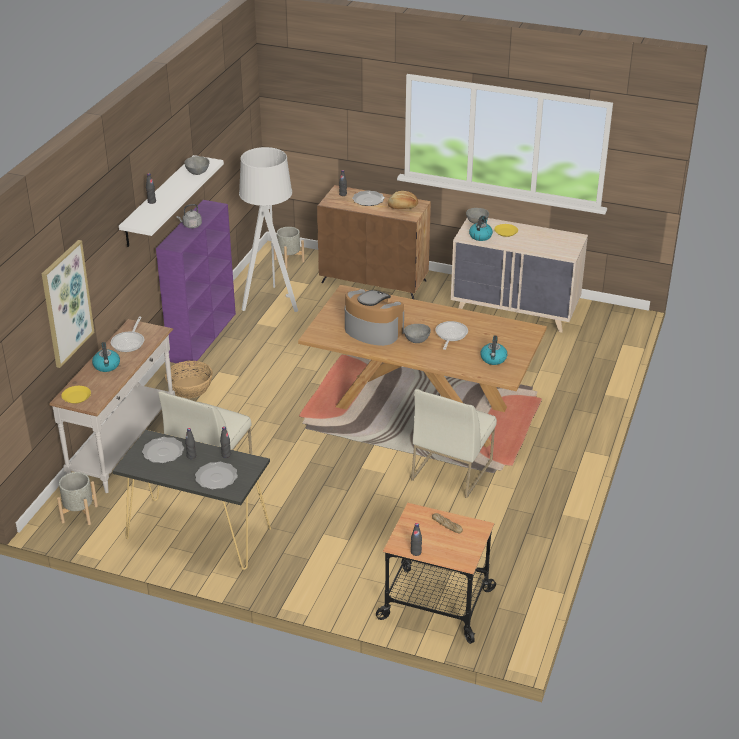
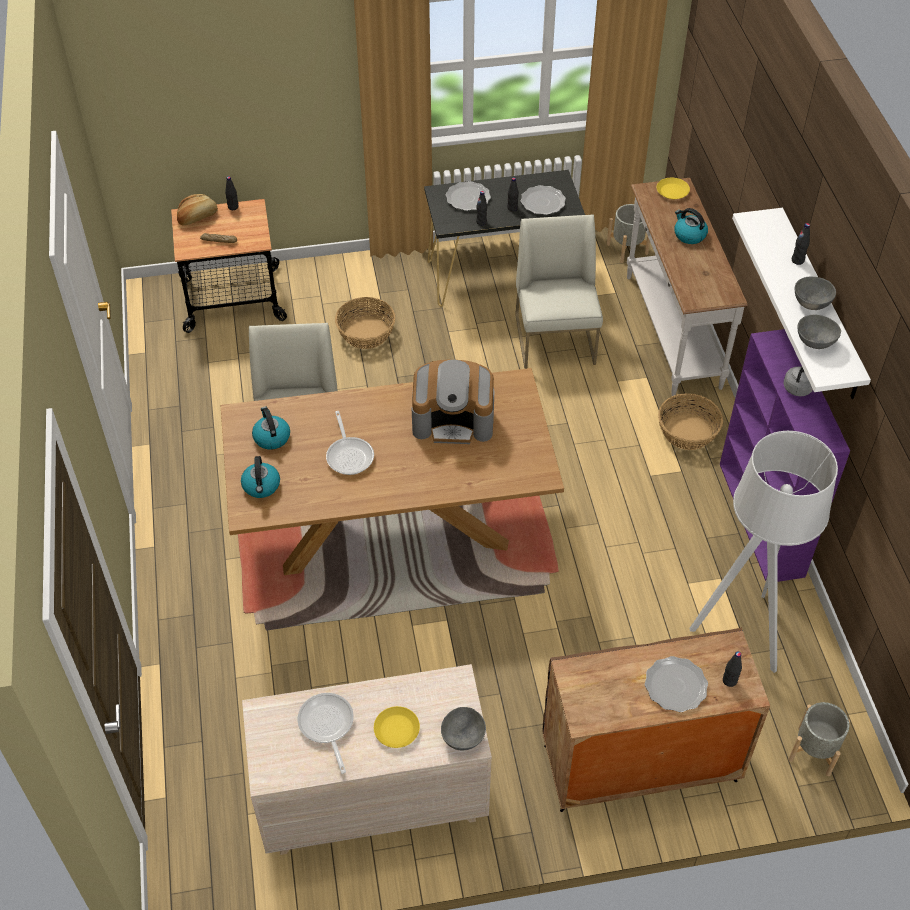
camera: 150 degrees right, 15 degrees up
picture [42,240,94,368] -> none
frying pan [111,316,144,352] -> frying pan moved to [297,693,354,774]
bread [388,191,418,209] -> bread moved to [177,194,218,226]
grey bowl [404,324,431,343] -> grey bowl moved to [795,277,836,310]
kettle [469,216,493,241] -> kettle moved to [241,456,280,498]
none -> basket [335,297,396,349]

